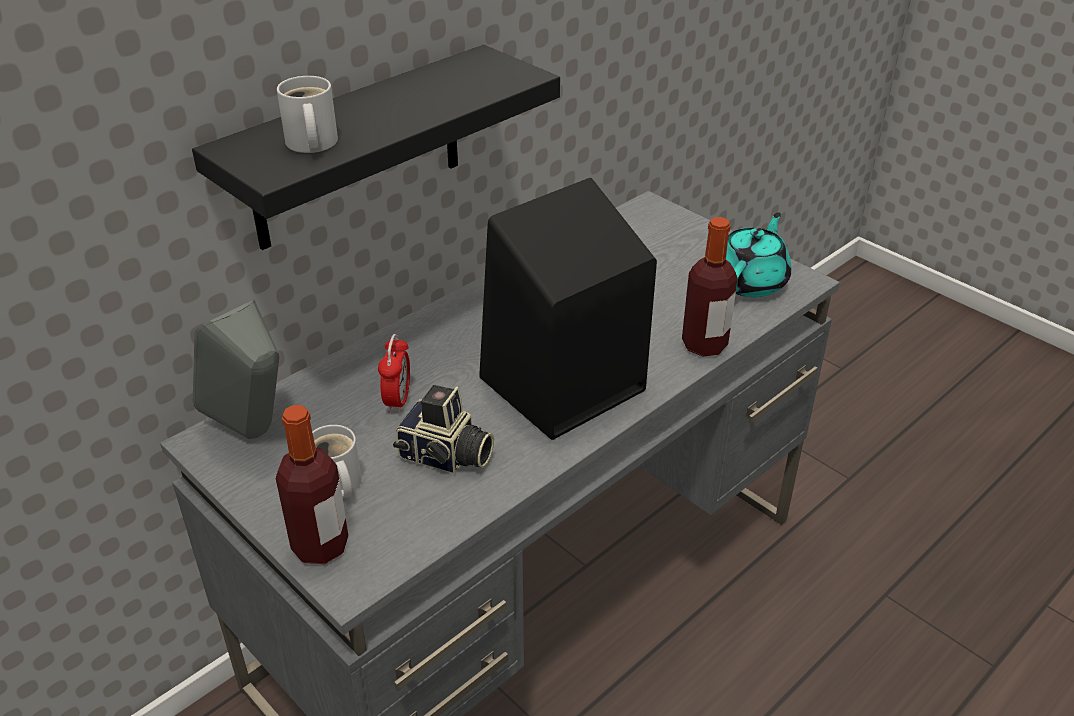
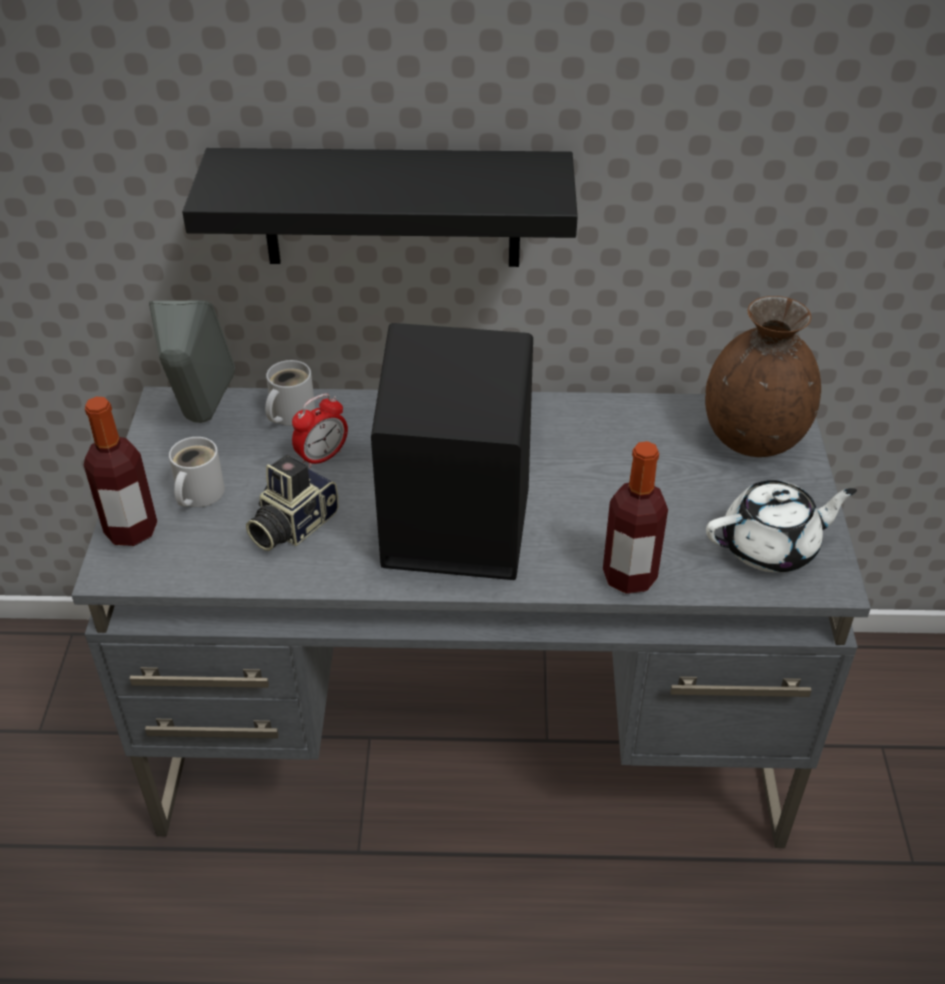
camera: 45 degrees right, 5 degrees up
white mug [277,76,338,153] -> white mug moved to [265,360,315,426]
camera [393,385,494,474] -> camera turned 60 degrees clockwise [246,455,338,551]
turquoise teapot [726,212,792,297] -> white teapot [706,480,857,572]
none -> brown vase [705,296,821,457]

